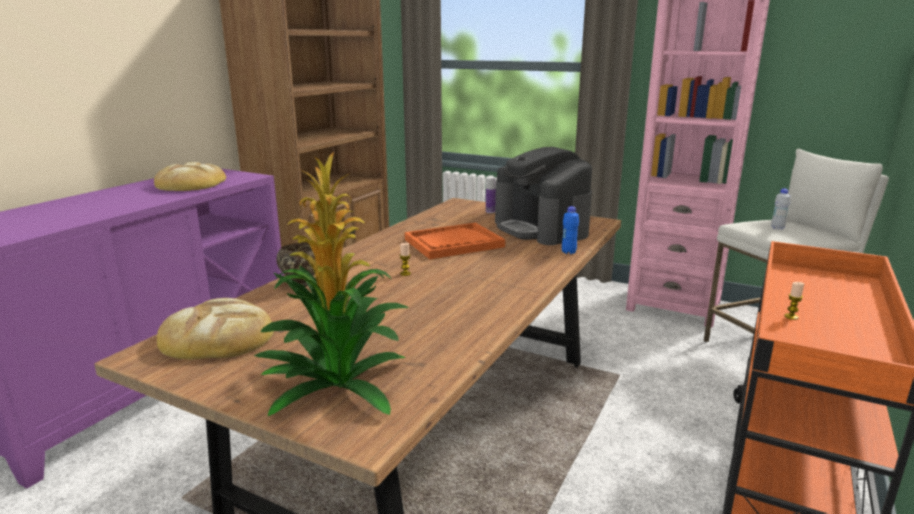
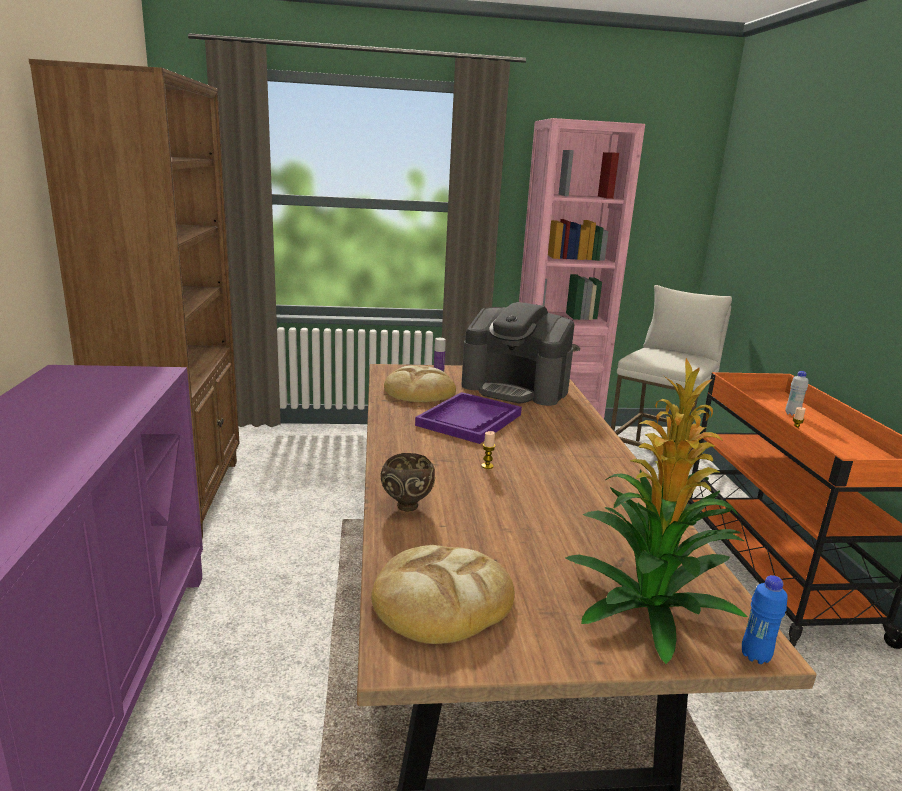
camera: 35 degrees left, 0 degrees up
bread [154,162,226,191] -> bread moved to [384,365,456,402]
orange tray [405,223,505,259] -> purple tray [415,392,522,444]
blue bottle [562,206,579,254] -> blue bottle moved to [742,575,788,664]
white bottle [771,188,791,229] -> white bottle moved to [785,371,809,416]

